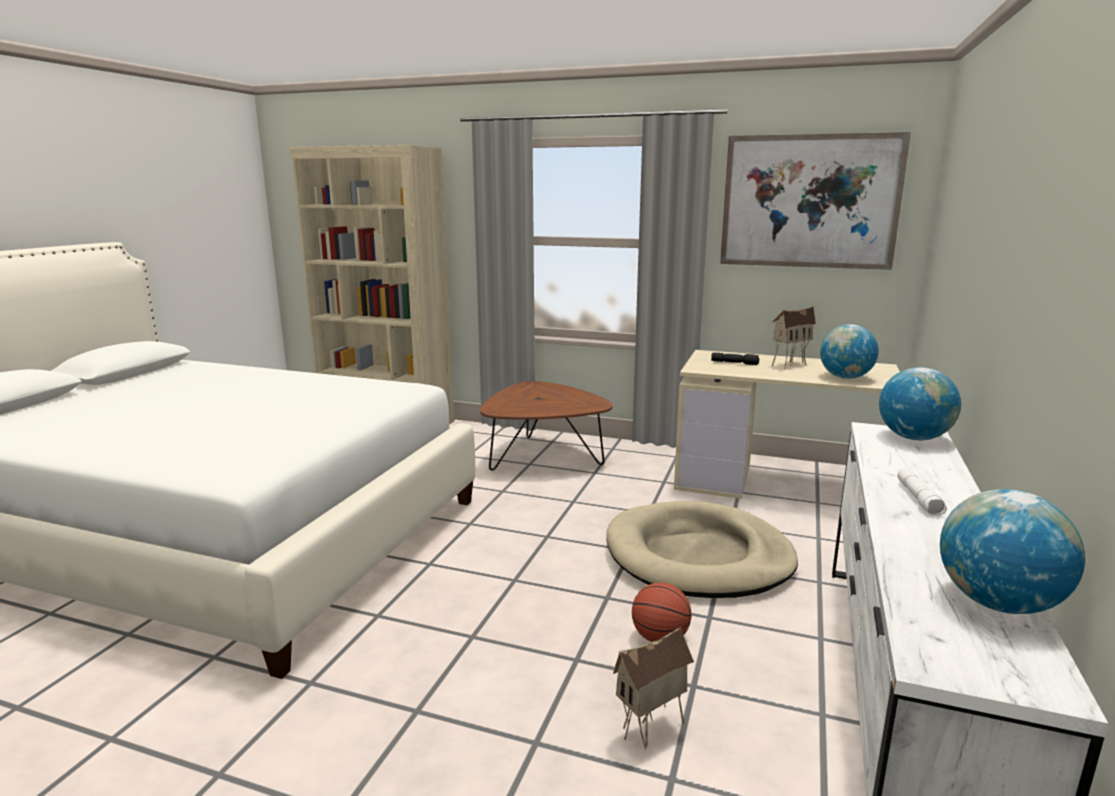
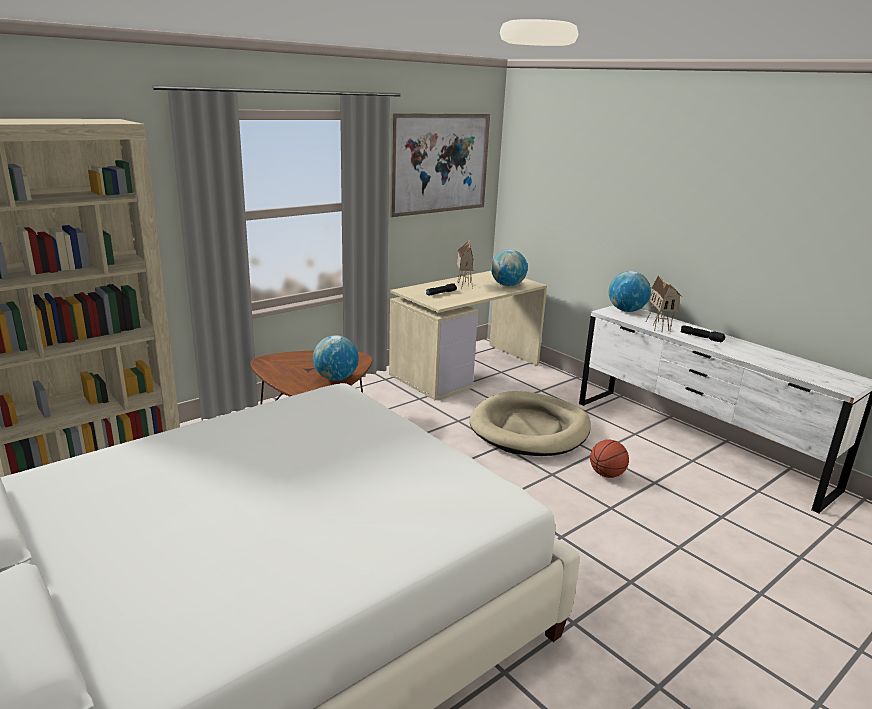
camera: 60 degrees left, 5 degrees up
toy house [613,627,694,749] -> toy house moved to [646,274,682,332]
white flashlight [897,468,947,515] -> black flashlight [681,325,725,342]
globe [940,489,1085,614] -> globe moved to [313,335,359,381]

